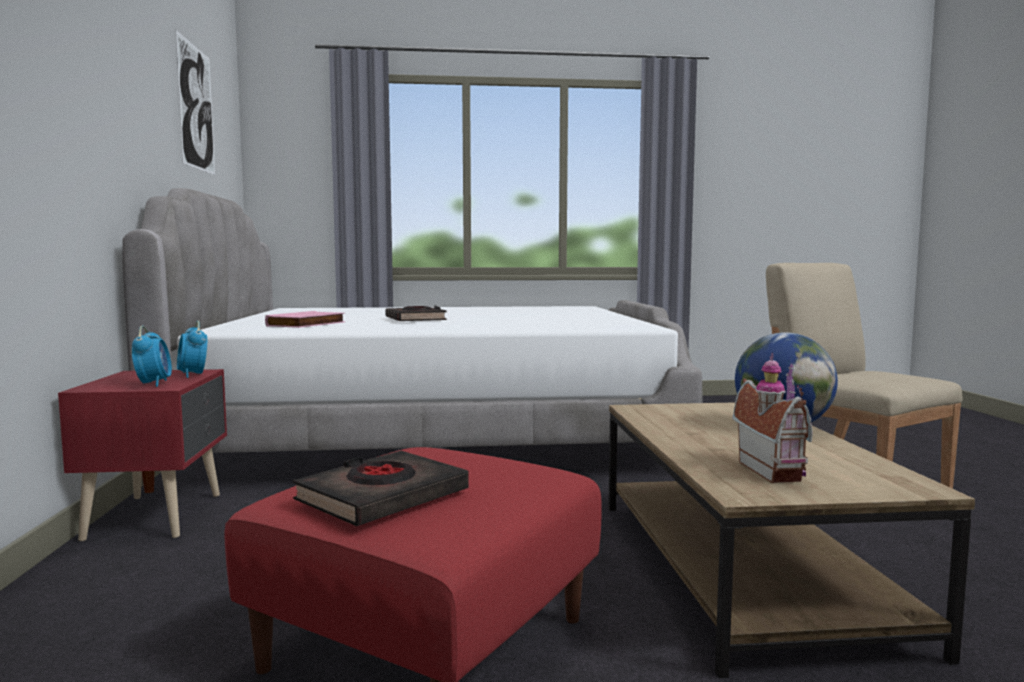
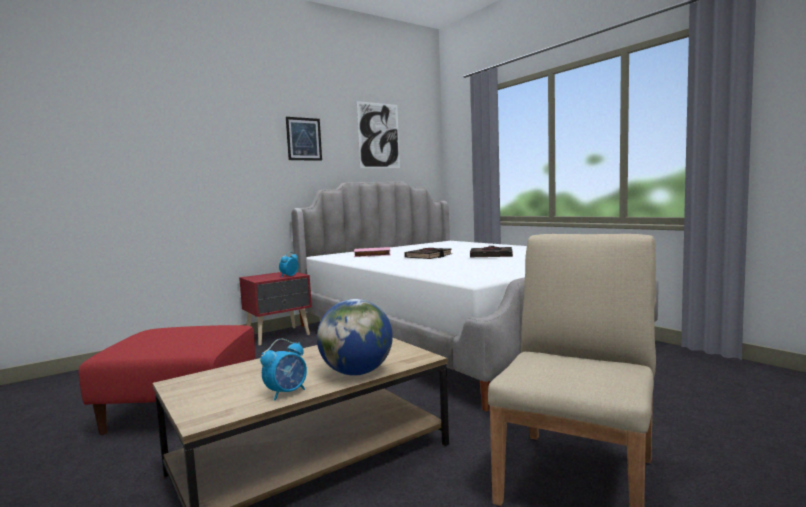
camera: 60 degrees right, 0 degrees up
alarm clock [132,326,172,387] -> alarm clock moved to [260,339,307,400]
black book [293,451,469,526] -> black book moved to [470,246,513,257]
toy house [732,352,813,483] -> none
none -> picture [286,117,322,161]

